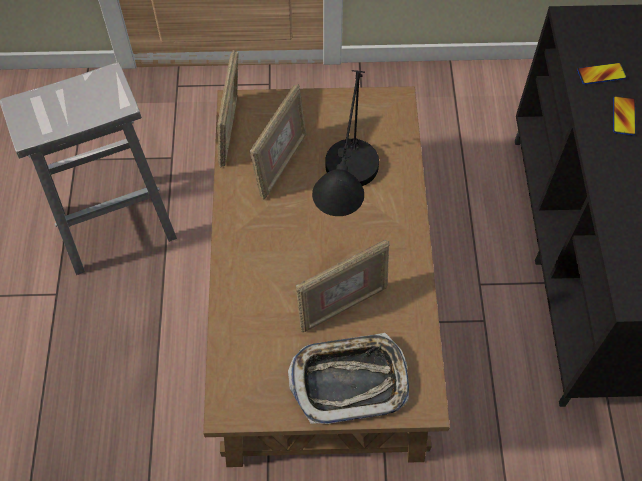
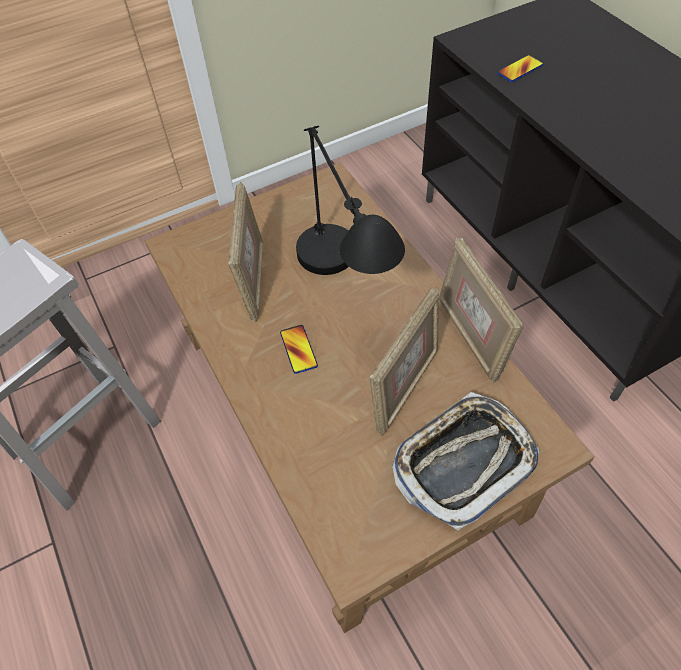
camera: 25 degrees left, 5 degrees down
picture frame [218,50,239,167] -> picture frame moved to [439,237,524,383]
phone [613,96,636,136] -> phone moved to [280,325,318,374]

